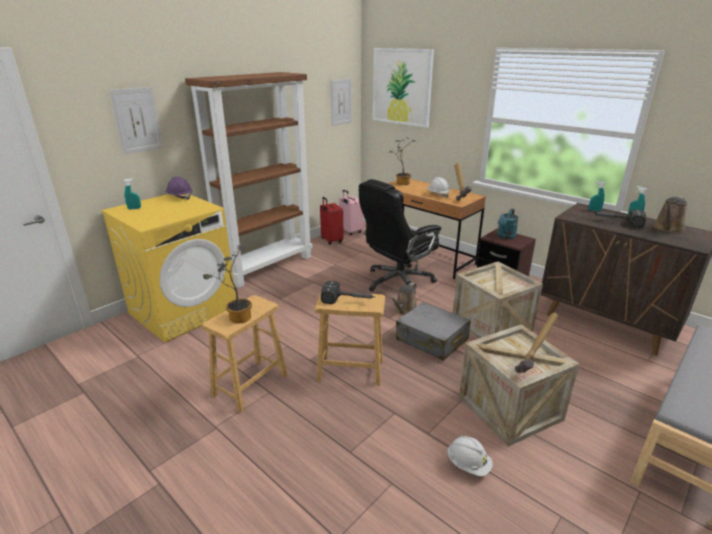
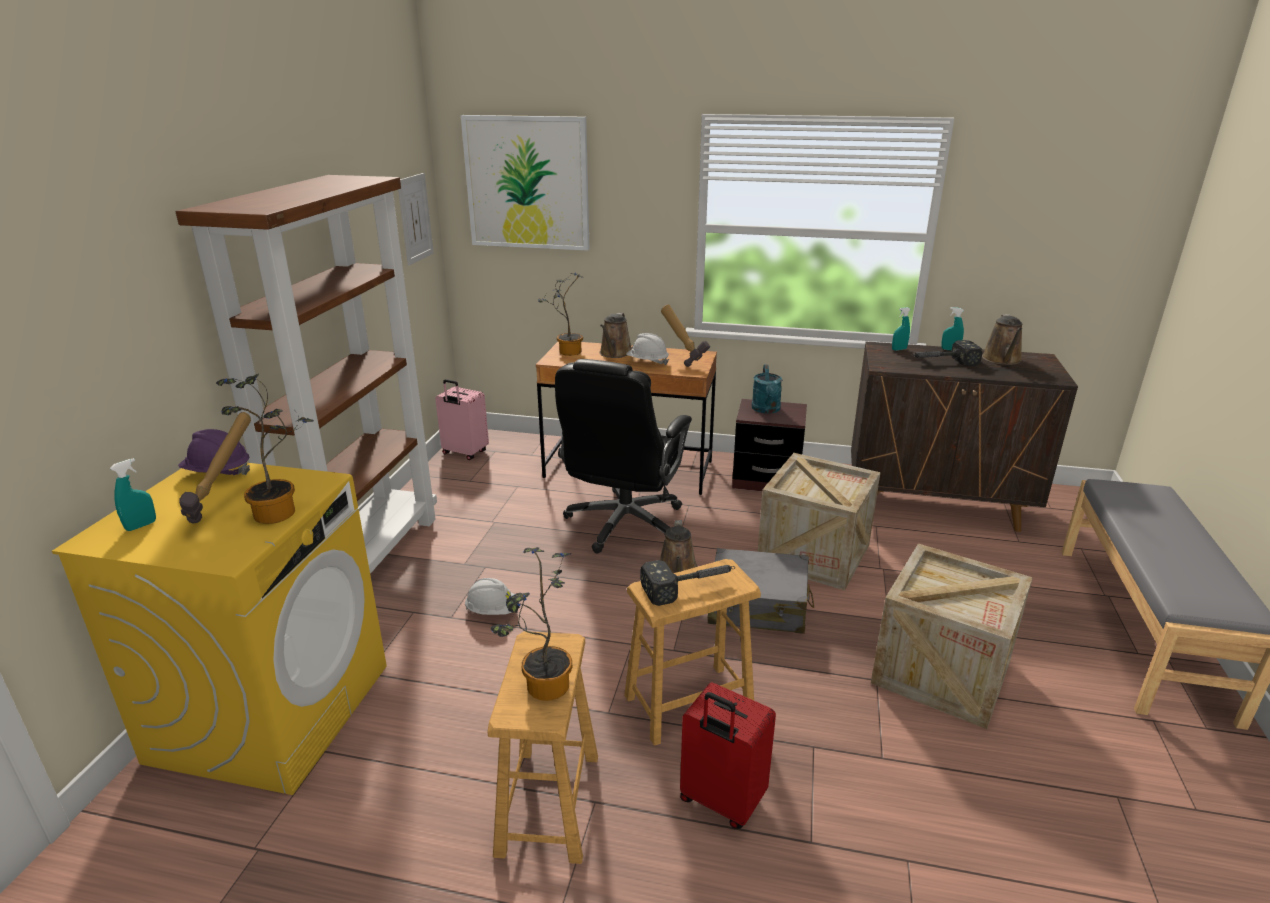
camera: 30 degrees left, 0 degrees up
picture [109,87,163,155] -> none
red suitcase [320,197,344,245] -> red suitcase moved to [680,682,776,829]
white hard hat [447,436,493,476] -> white hard hat moved to [465,578,515,615]
hammer [515,313,558,373] -> hammer moved to [179,412,251,523]
none -> potted plant [216,374,314,524]
none -> brown watering can [599,313,632,358]

